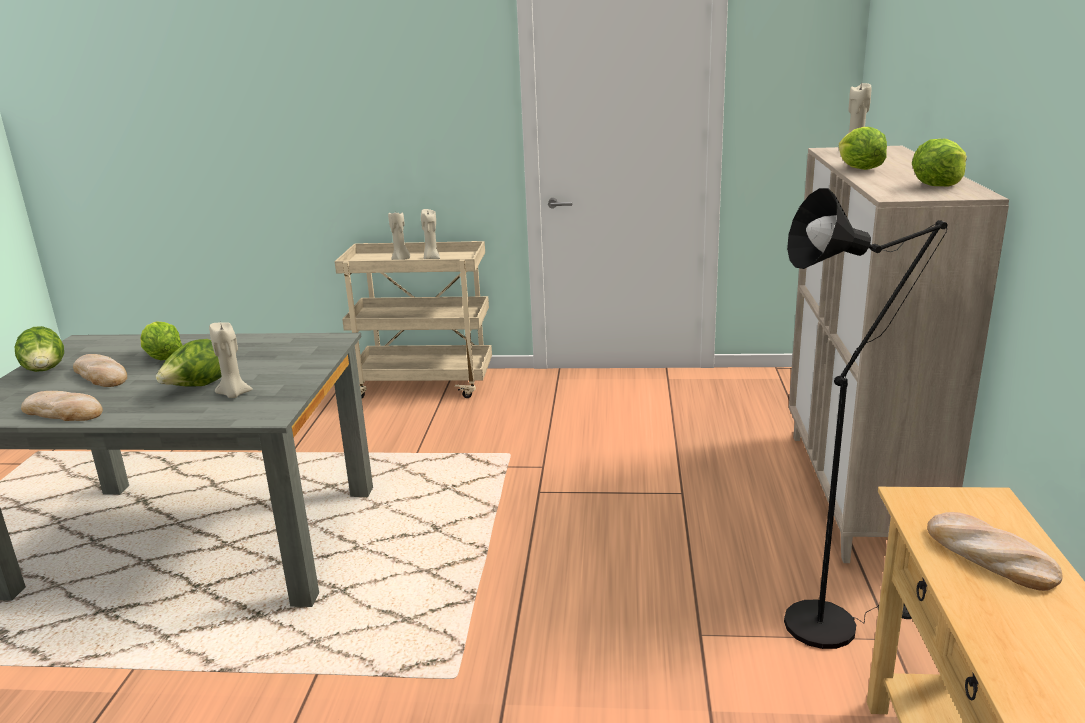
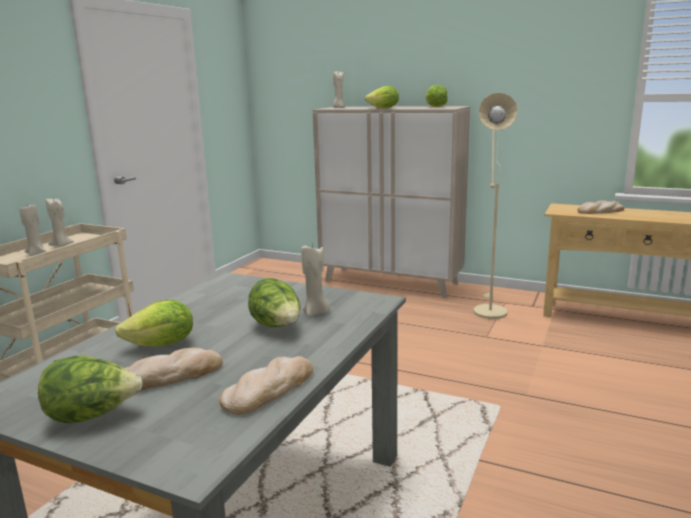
camera: 70 degrees left, 5 degrees down
black floor lamp [784,188,948,649] -> beige floor lamp [473,92,518,319]

